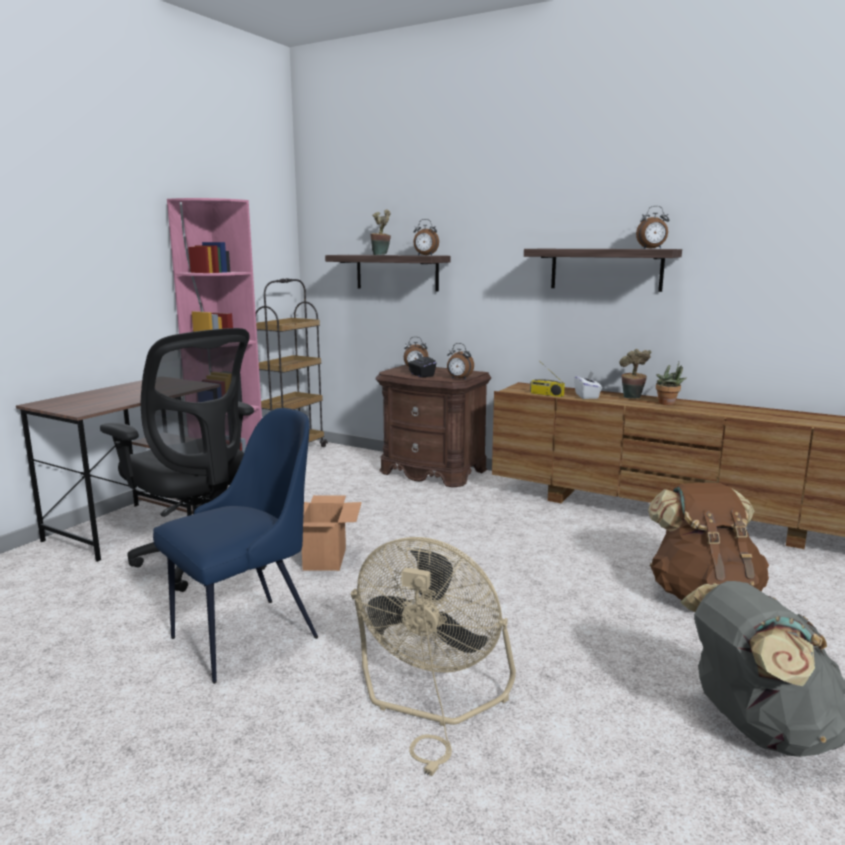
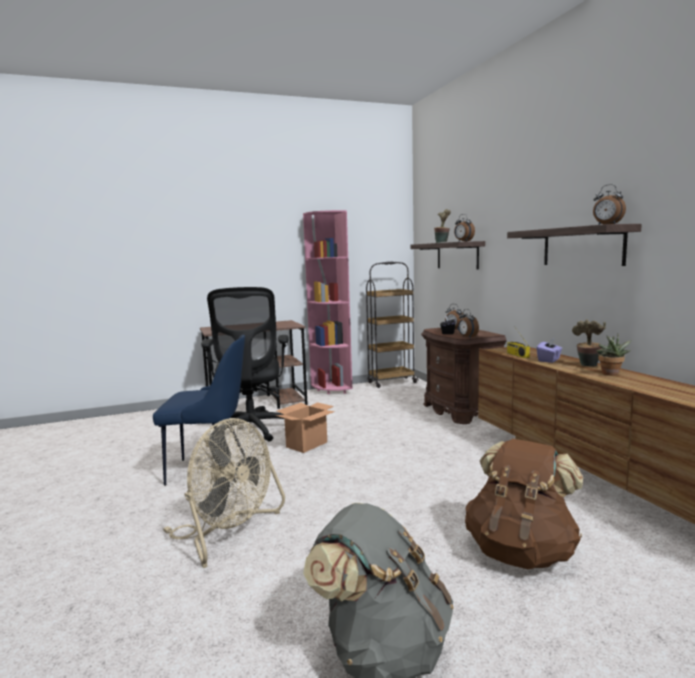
camera: 40 degrees right, 5 degrees down
beige fan [351,537,516,776] -> beige fan turned 60 degrees clockwise [163,418,285,568]
white tissue box [574,371,602,399] -> purple tissue box [537,338,562,363]

